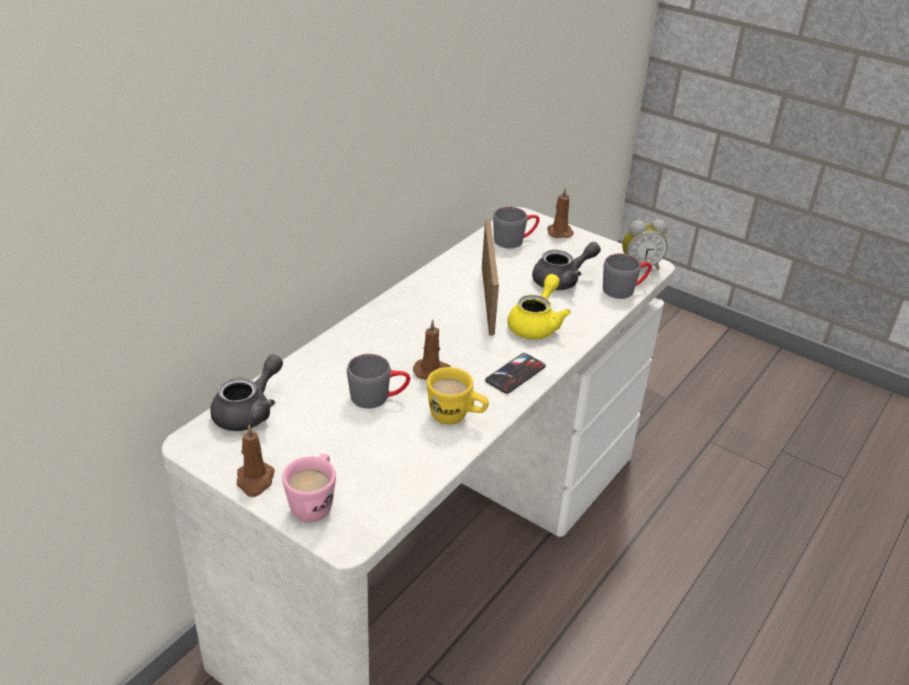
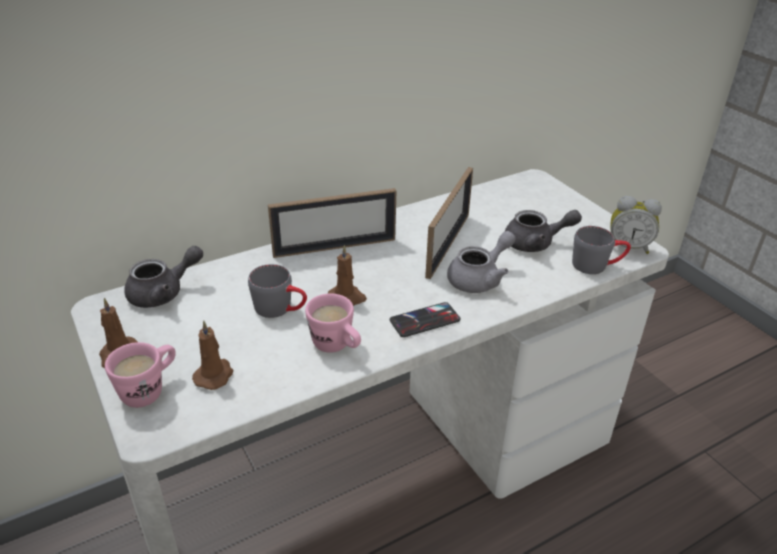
camera: 25 degrees right, 0 degrees up
yellow mug [427,367,489,425] -> pink mug [305,293,361,353]
grey mug [493,207,539,248] -> none
yellow teapot [507,274,571,339] -> grey teapot [447,231,516,293]
brown candle [547,187,574,238] -> brown candle moved to [192,321,233,390]
none -> picture frame [268,188,396,258]

